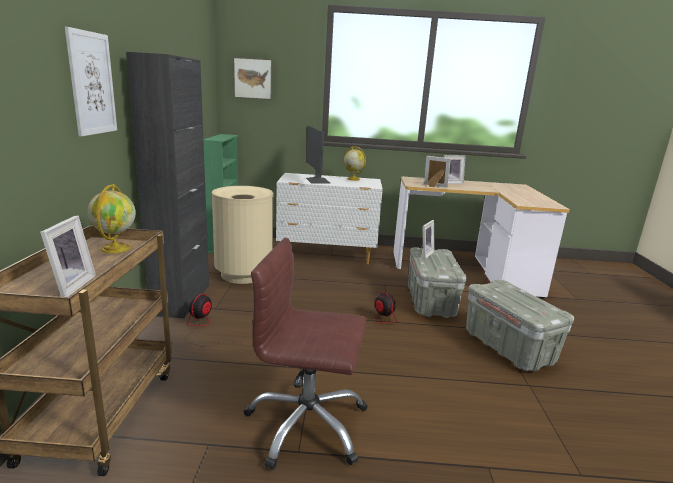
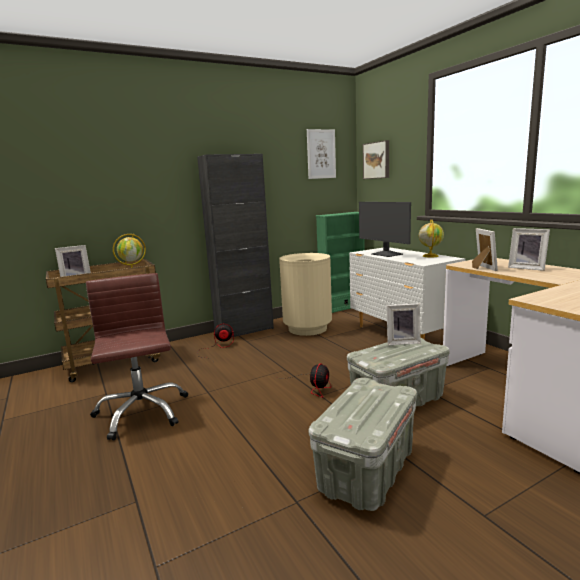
camera: 60 degrees right, 5 degrees down
picture [65,27,117,137] -> picture moved to [307,129,336,179]
monitor [306,125,330,184] -> monitor turned 75 degrees counterclockwise [359,202,411,257]

